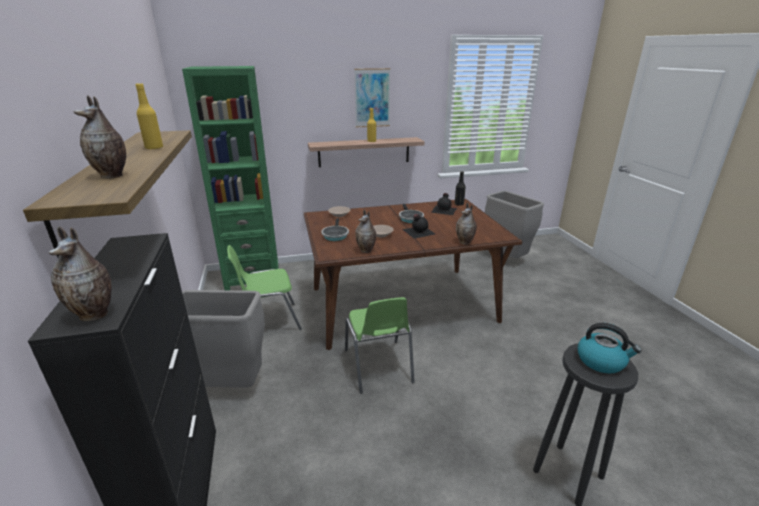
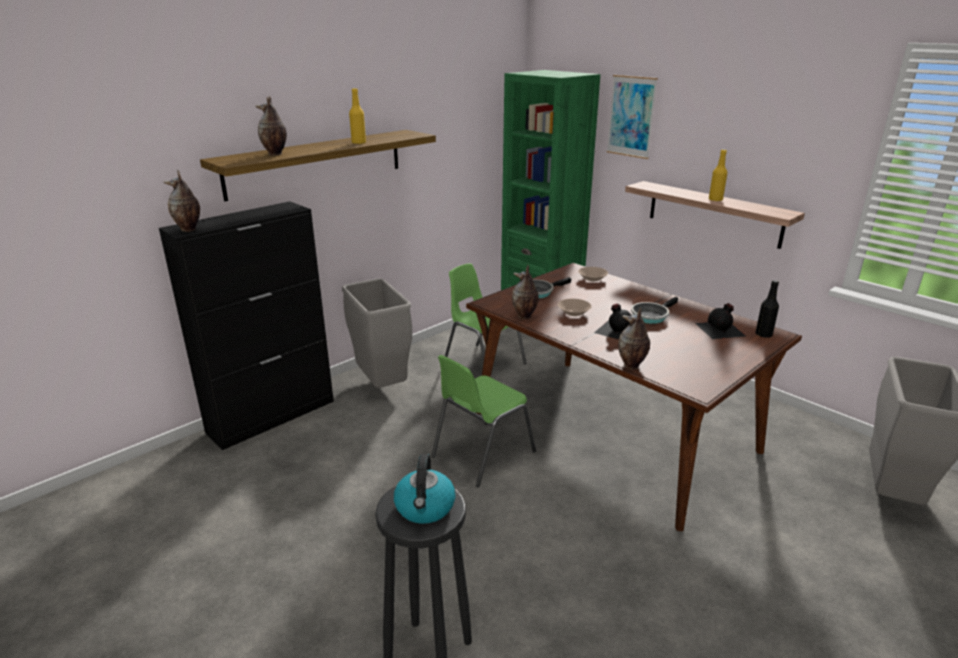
camera: 60 degrees right, 0 degrees up
picture [354,68,391,127] -> picture moved to [607,75,658,159]

